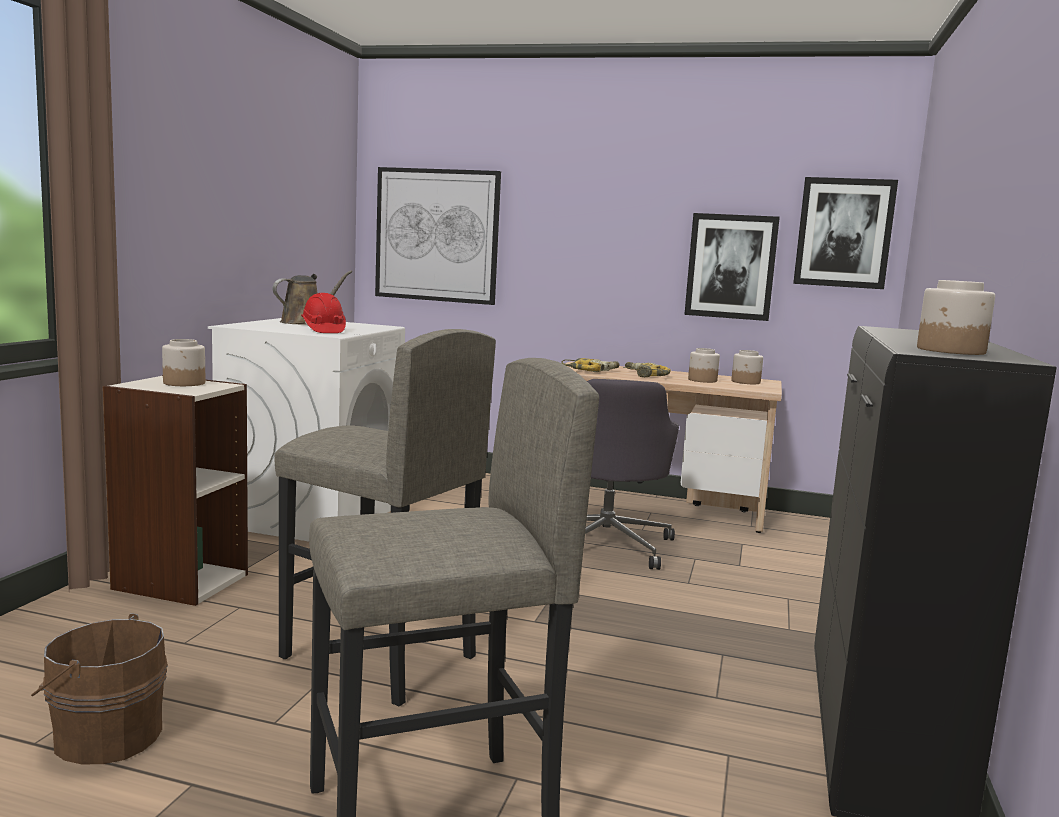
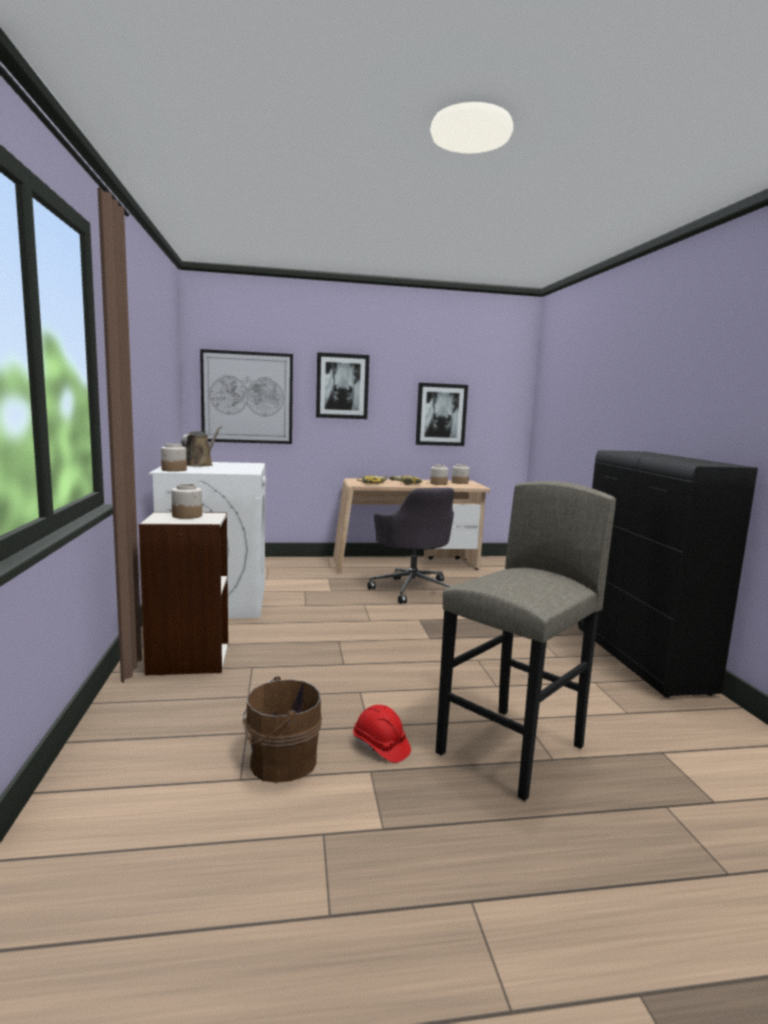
camera: 25 degrees left, 0 degrees up
grey stool [275,329,496,706] -> none
red hard hat [301,293,346,333] -> red hard hat moved to [353,705,411,763]
picture [793,177,898,289] -> picture moved to [316,352,369,419]
jar [917,280,995,355] -> jar moved to [161,443,187,472]

